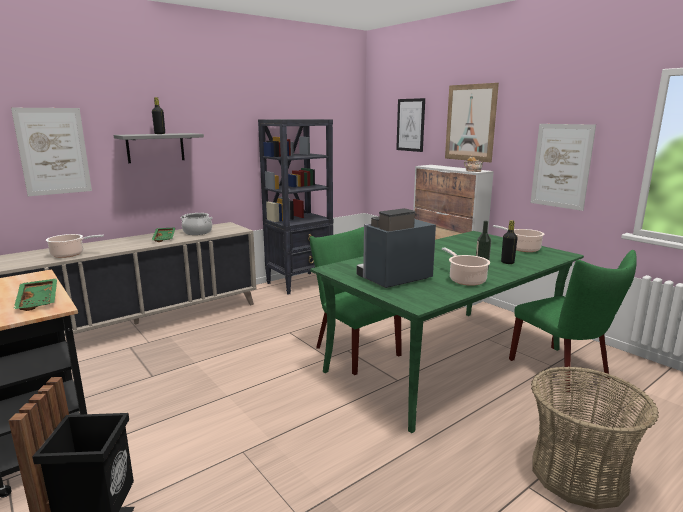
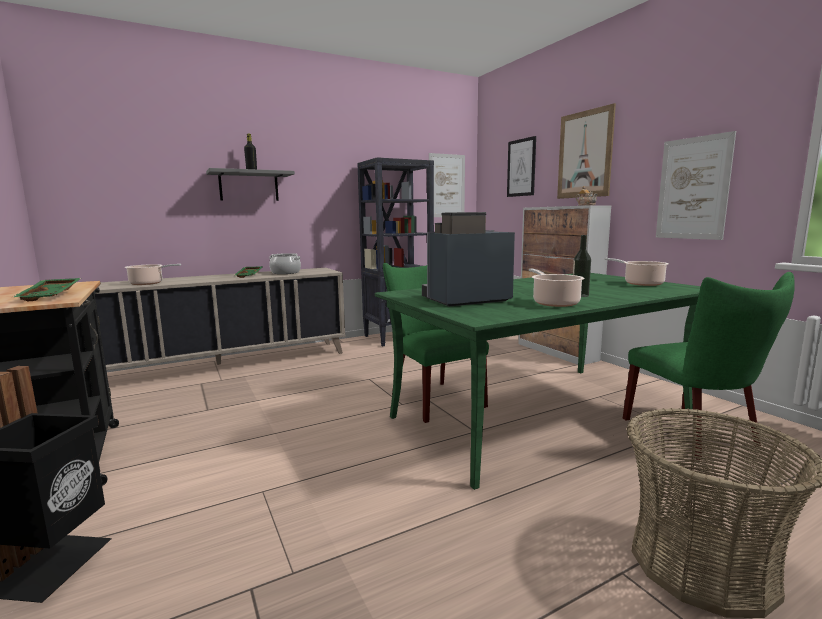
camera: 10 degrees right, 5 degrees down
picture [11,108,92,196] -> picture moved to [429,153,465,217]
black bottle [501,220,517,264] -> none

